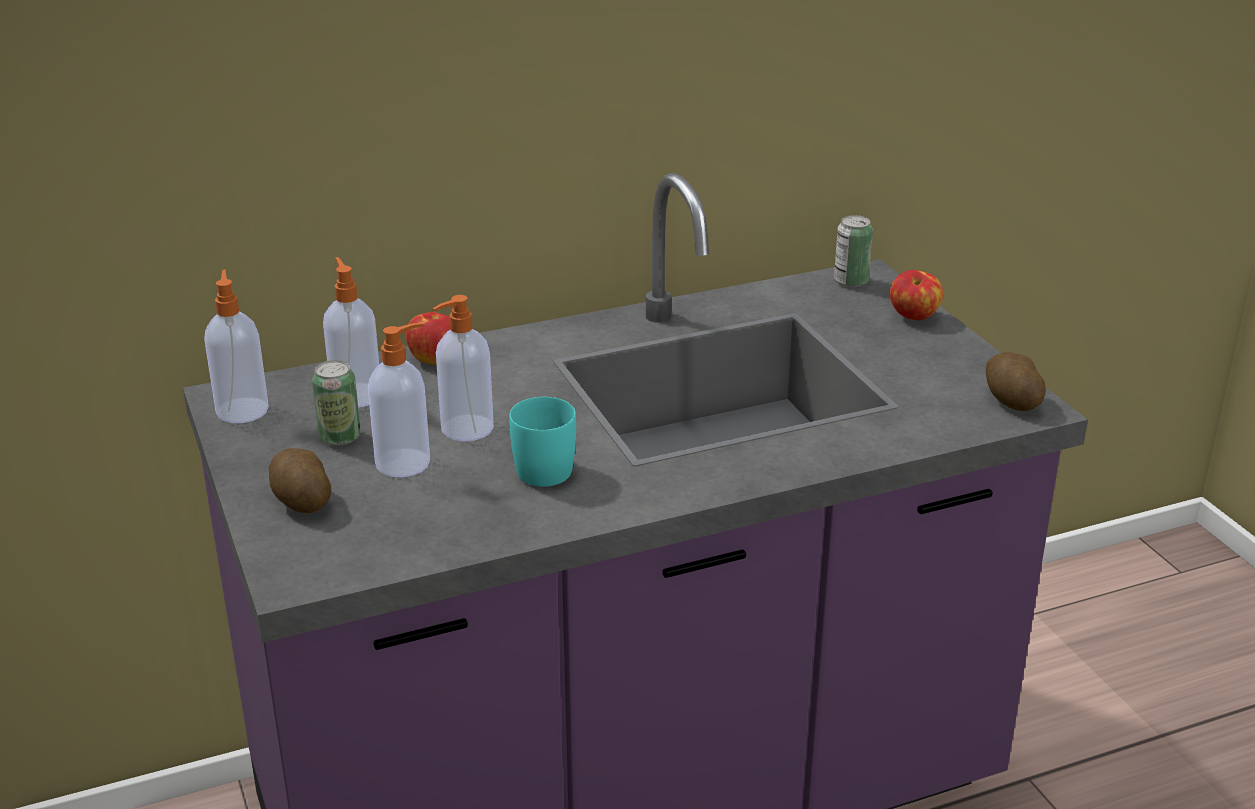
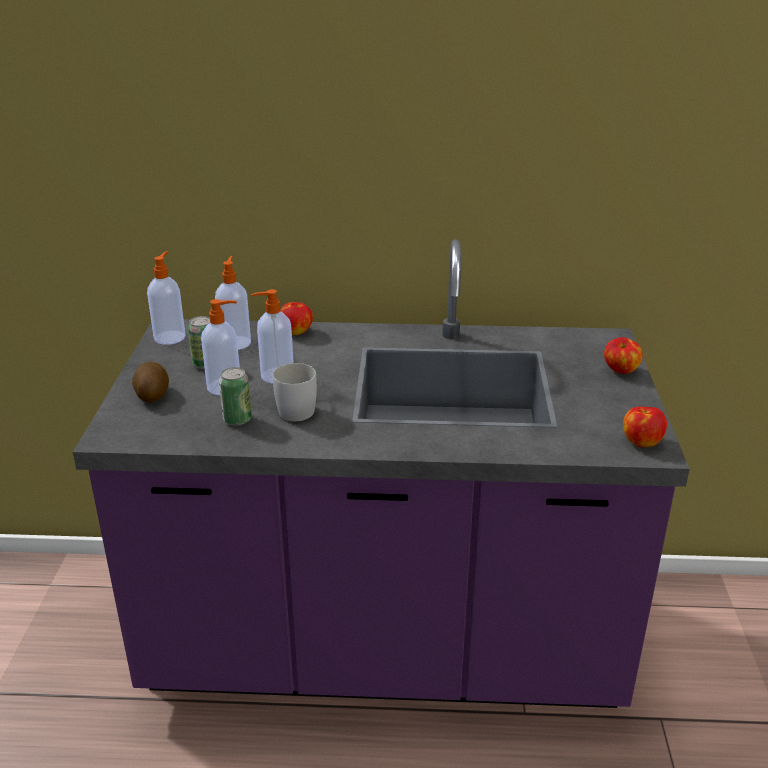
camera: 25 degrees right, 0 degrees up
turquoise mug [509,397,576,487] -> white mug [273,363,317,421]
can [834,215,873,287] -> can moved to [219,367,252,426]
potato [986,352,1046,411] -> apple [623,407,667,447]

